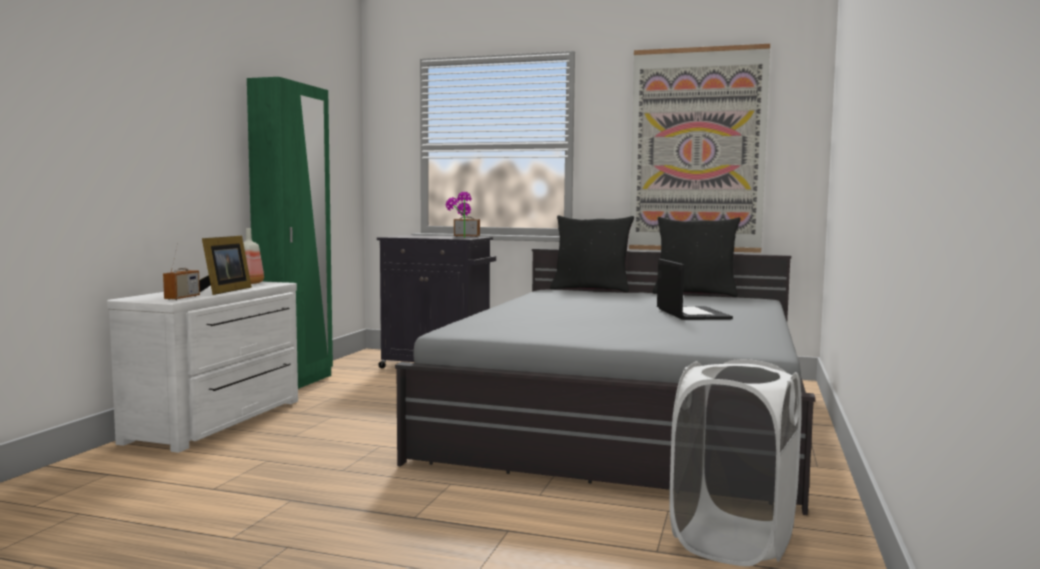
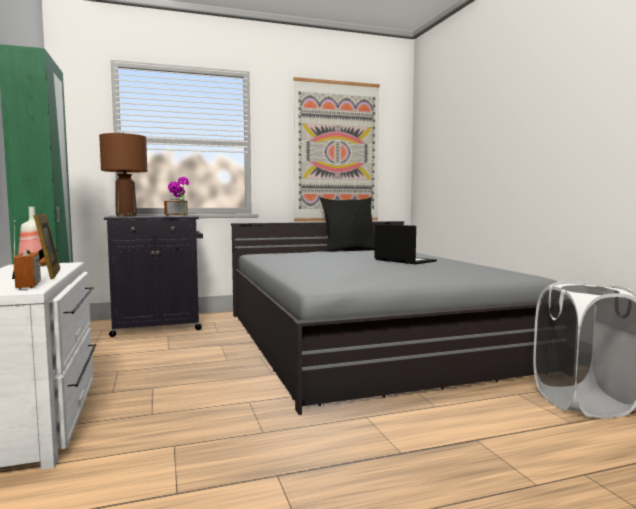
camera: 35 degrees left, 0 degrees up
black pillow [550,215,634,292] -> none
none -> brown table lamp [99,133,147,217]

